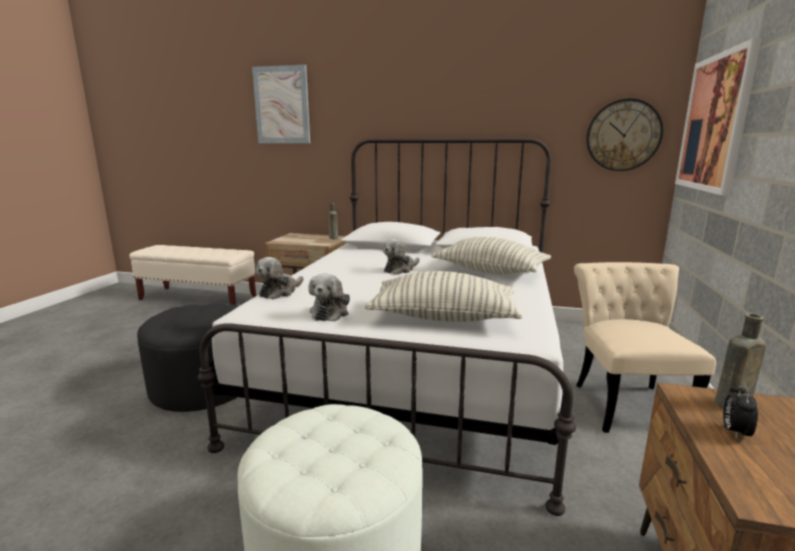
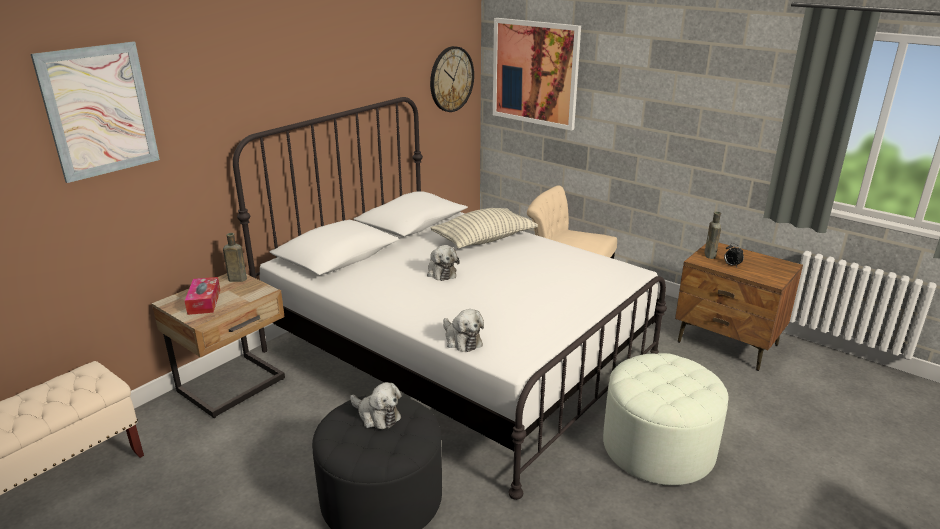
camera: 65 degrees left, 10 degrees up
plush toy [308,273,350,321] -> plush toy moved to [350,382,401,429]
pillow [365,271,522,322] -> none
none -> tissue box [184,277,220,315]

